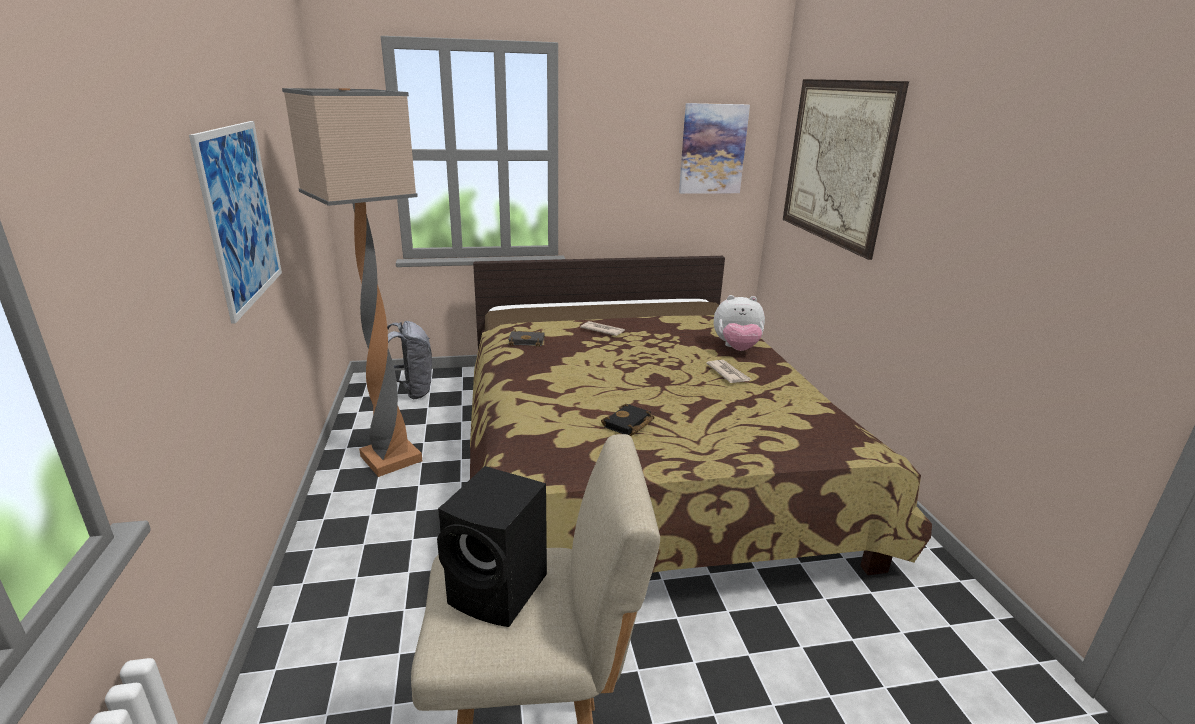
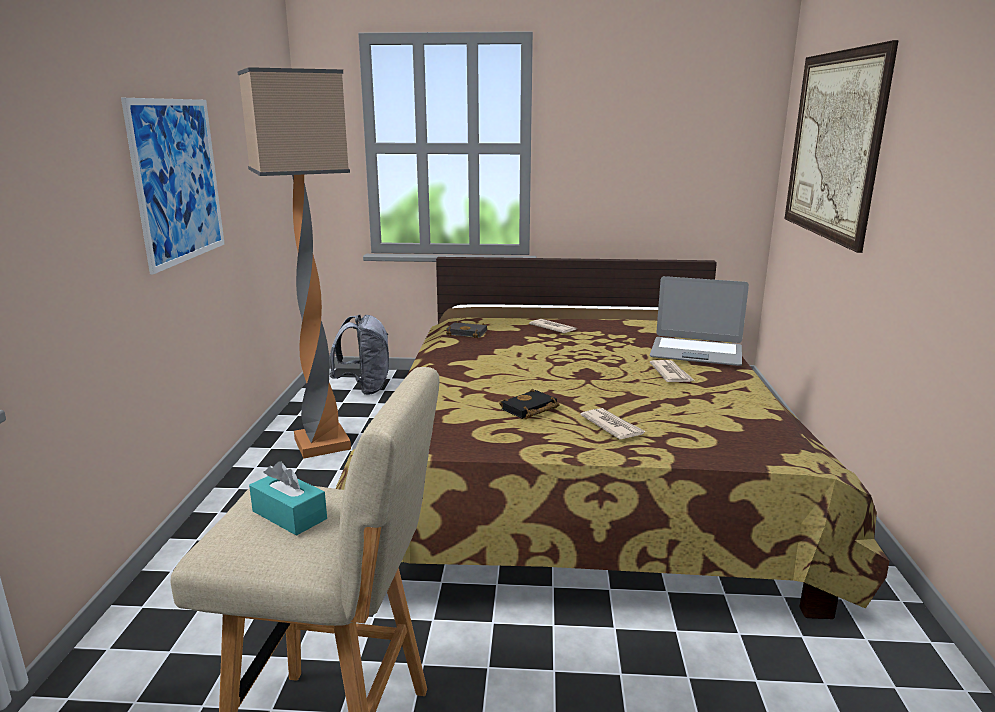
camera: 15 degrees right, 5 degrees down
black speaker [437,466,547,627] -> turquoise tissue box [249,461,327,536]
picture [679,103,750,194] -> none
plush toy [714,295,765,351] -> laptop [650,276,749,366]
none -> newspaper [580,408,646,439]

